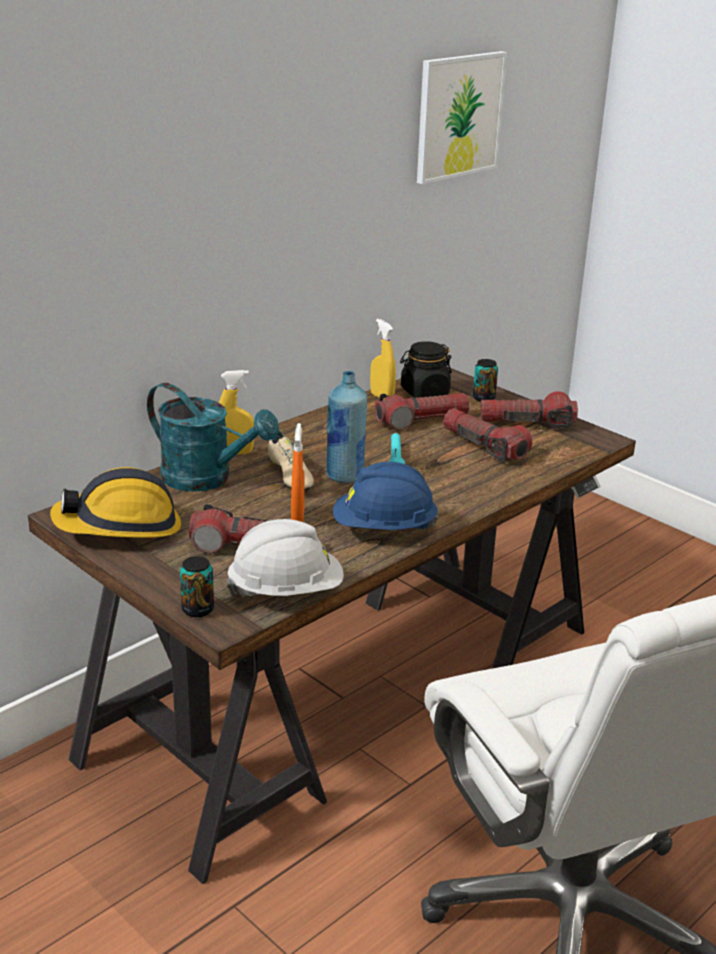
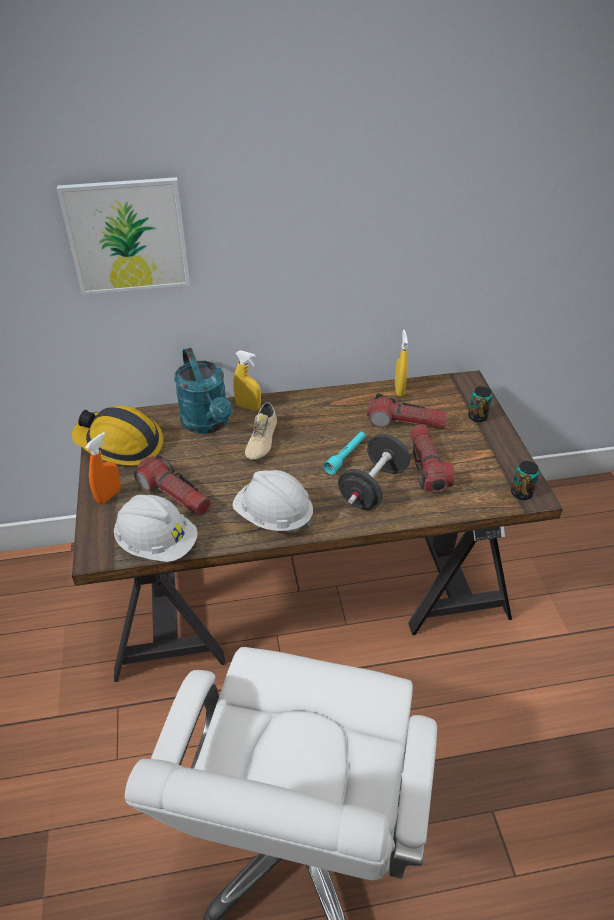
camera: 35 degrees right, 15 degrees up
can [180,556,214,617] -> can moved to [511,461,539,500]
orange spray bottle [291,423,305,522] -> orange spray bottle moved to [85,432,121,504]
blue bottle [325,371,367,483] -> none
blue hard hat [333,462,439,530] -> white hard hat [232,470,313,532]
black jar [400,341,452,398] -> none
picture [417,51,507,184] -> picture moved to [57,177,190,295]
flashlight [480,391,578,428] -> none
none -> black dumbbell [338,434,410,510]

